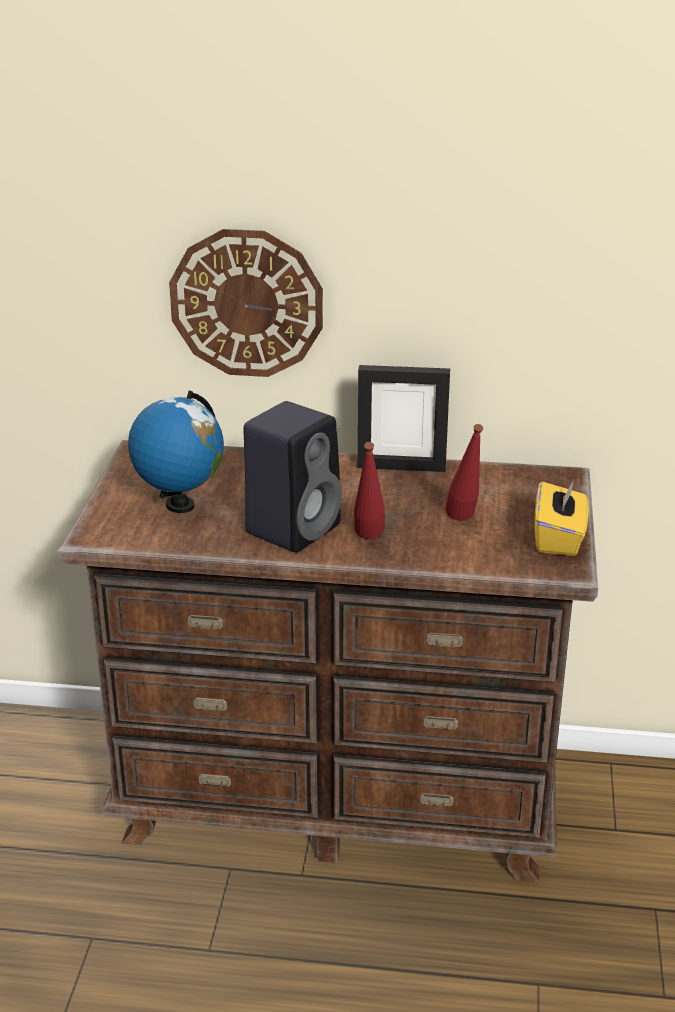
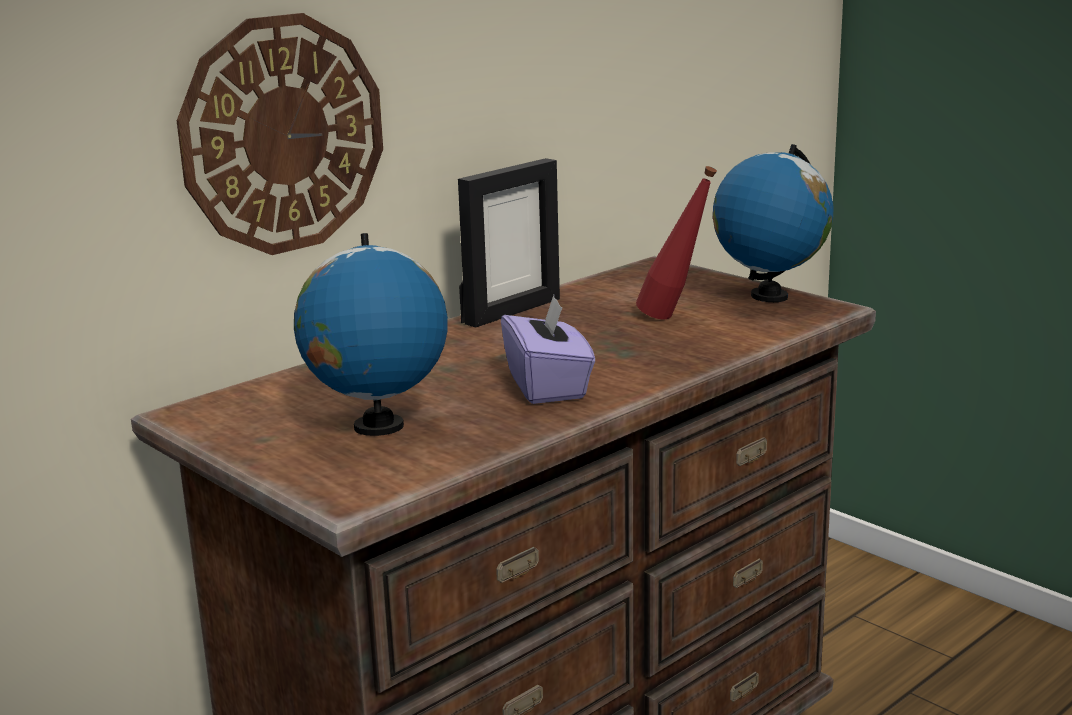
camera: 50 degrees left, 10 degrees down
black speaker [243,401,342,552] -> purple tissue box [501,295,595,404]
red bottle [354,442,385,539] -> none
yellow tissue box [535,480,589,556] -> globe [713,144,833,302]

